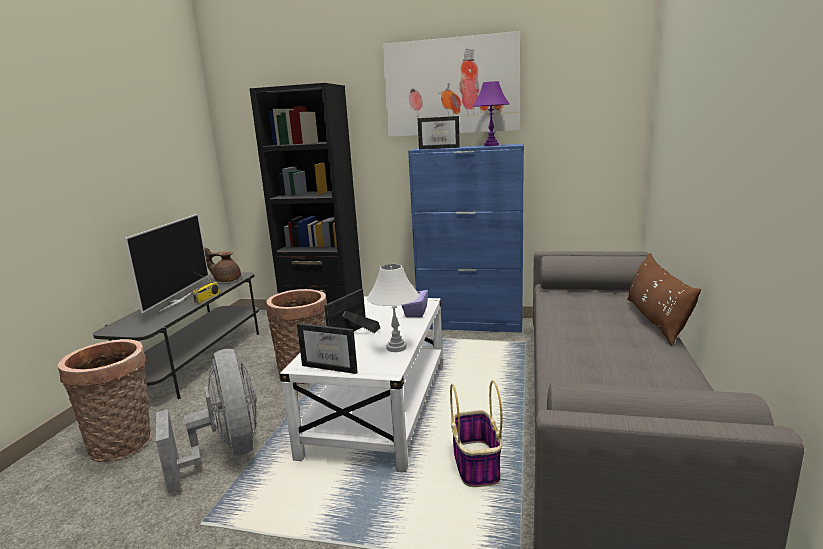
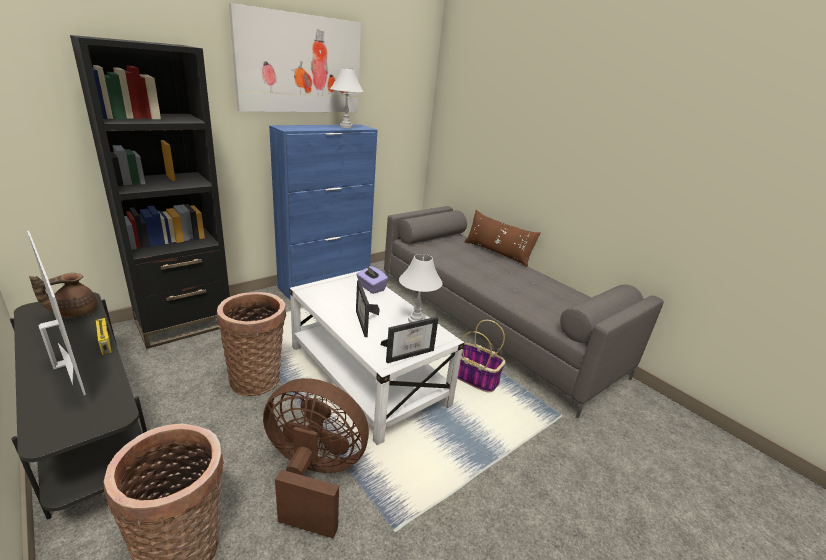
camera: 55 degrees left, 10 degrees up
grey fan [156,349,258,494] -> brown fan [263,378,369,539]
picture frame [418,116,460,150] -> none
purple table lamp [473,81,509,146] -> white table lamp [330,68,364,128]

